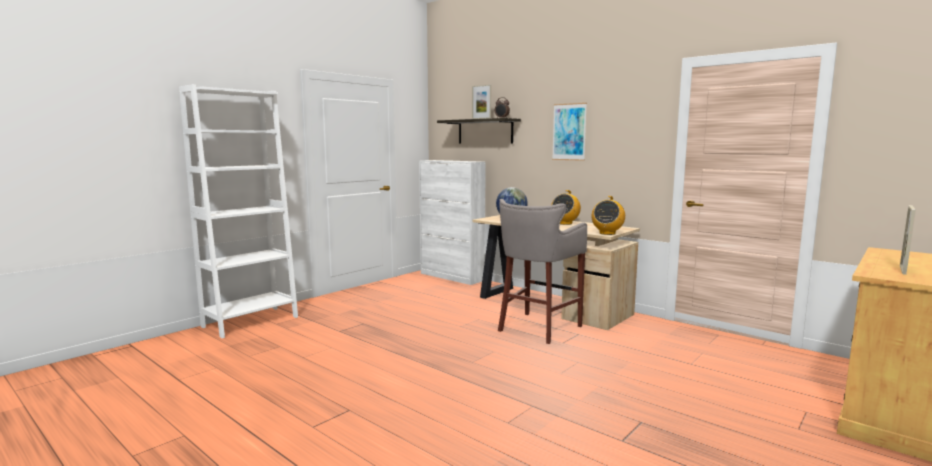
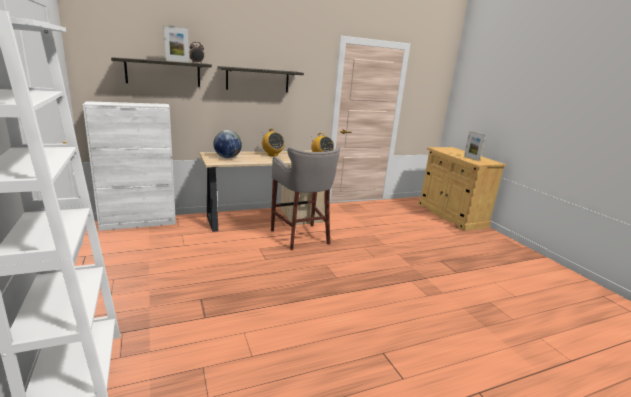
camera: 65 degrees left, 10 degrees up
picture [552,103,587,161] -> shelf [218,66,304,93]

